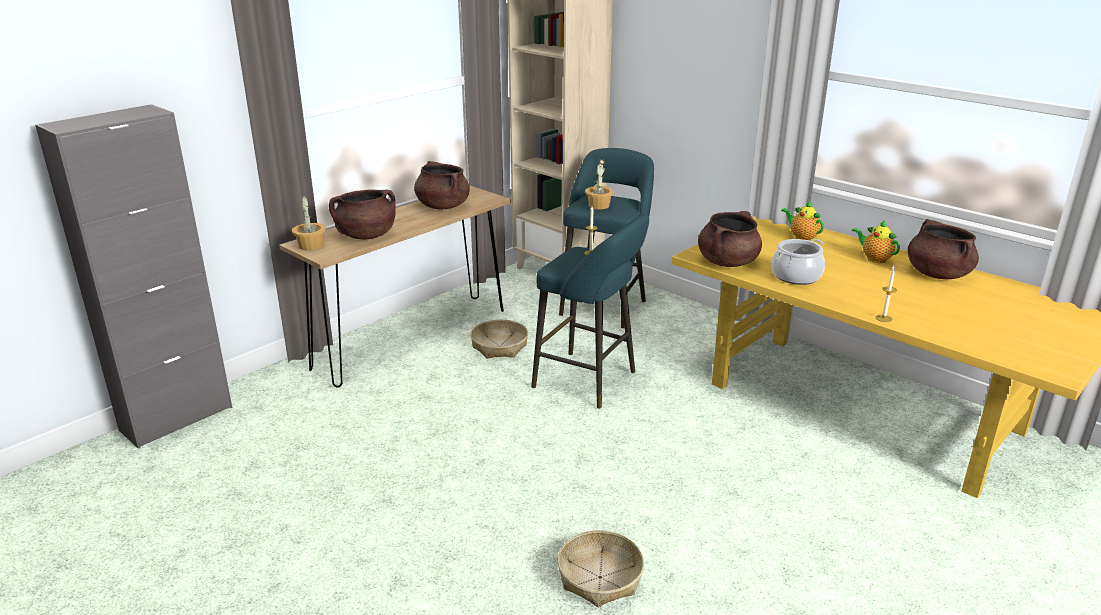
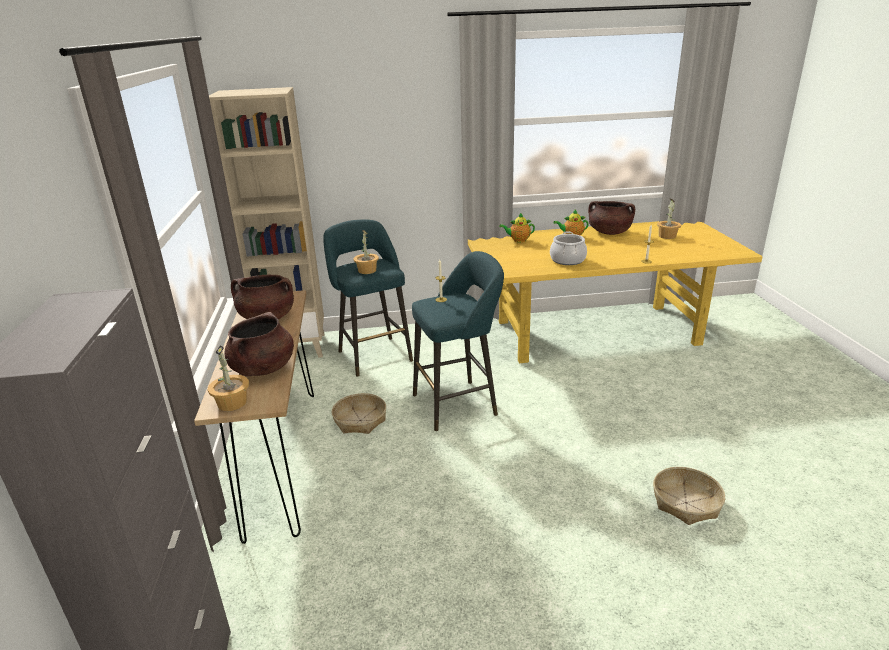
camera: 50 degrees left, 0 degrees up
brown cooking pot [698,211,762,267] -> none
none -> potted plant [657,198,681,239]

